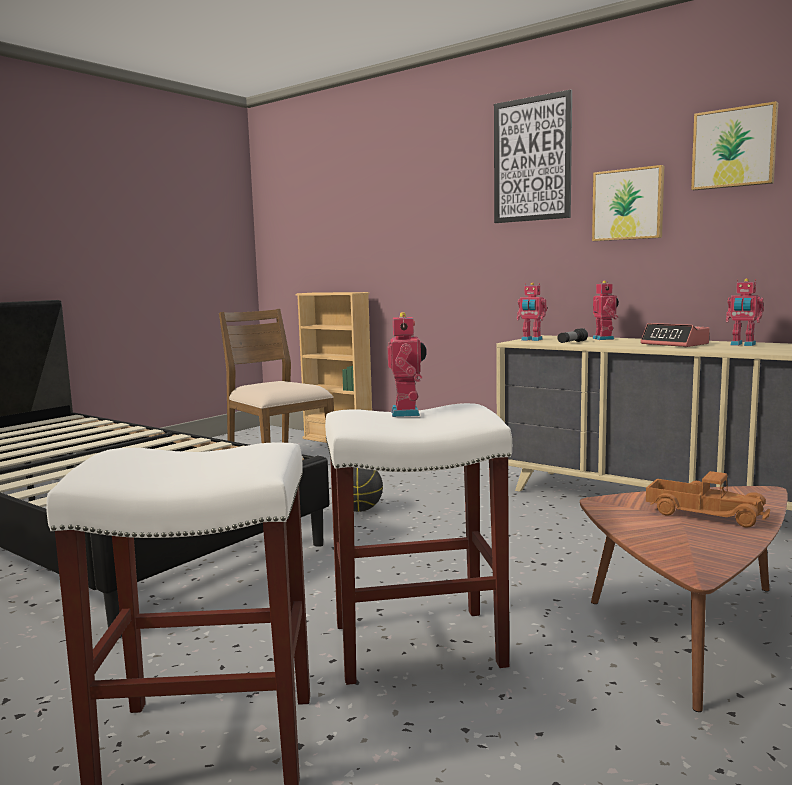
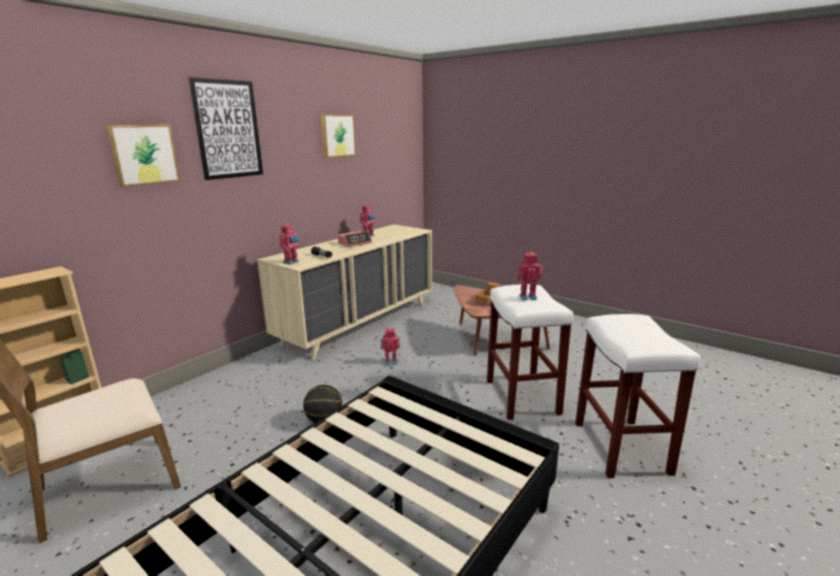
camera: 90 degrees left, 10 degrees up
picture [592,165,664,241] -> picture moved to [106,125,180,186]
toy robot [592,281,619,340] -> toy robot moved to [381,328,400,366]

